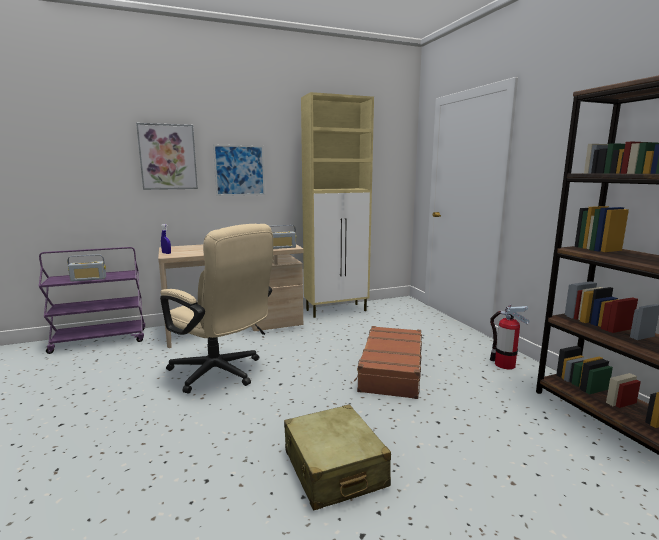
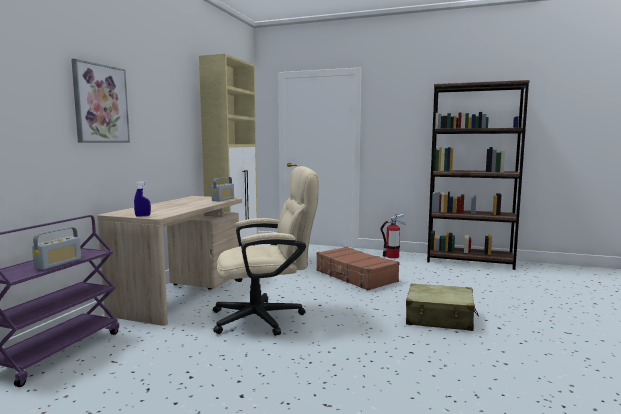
camera: 50 degrees left, 5 degrees down
picture [213,145,265,196] -> none

